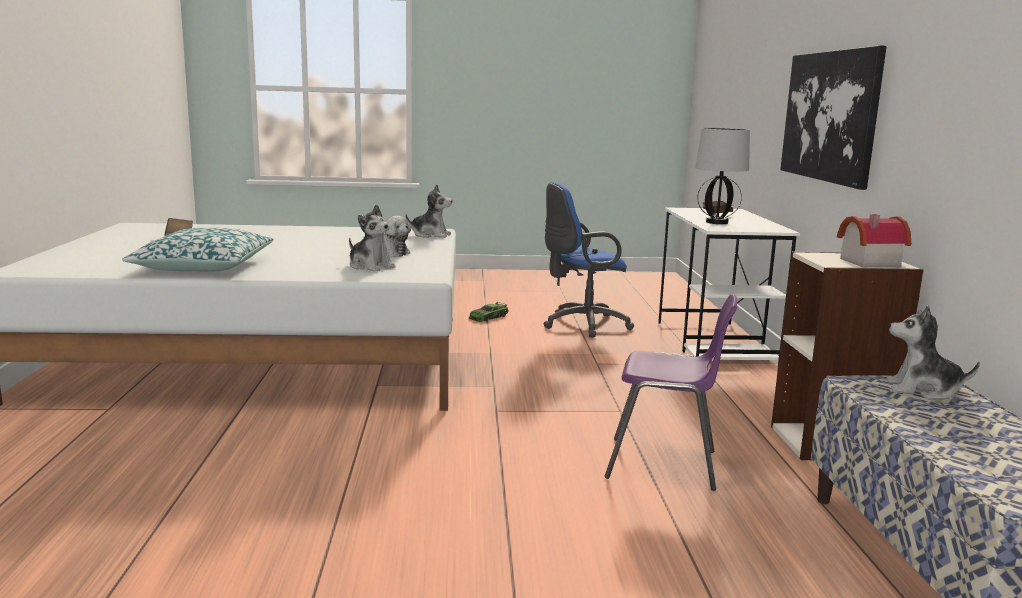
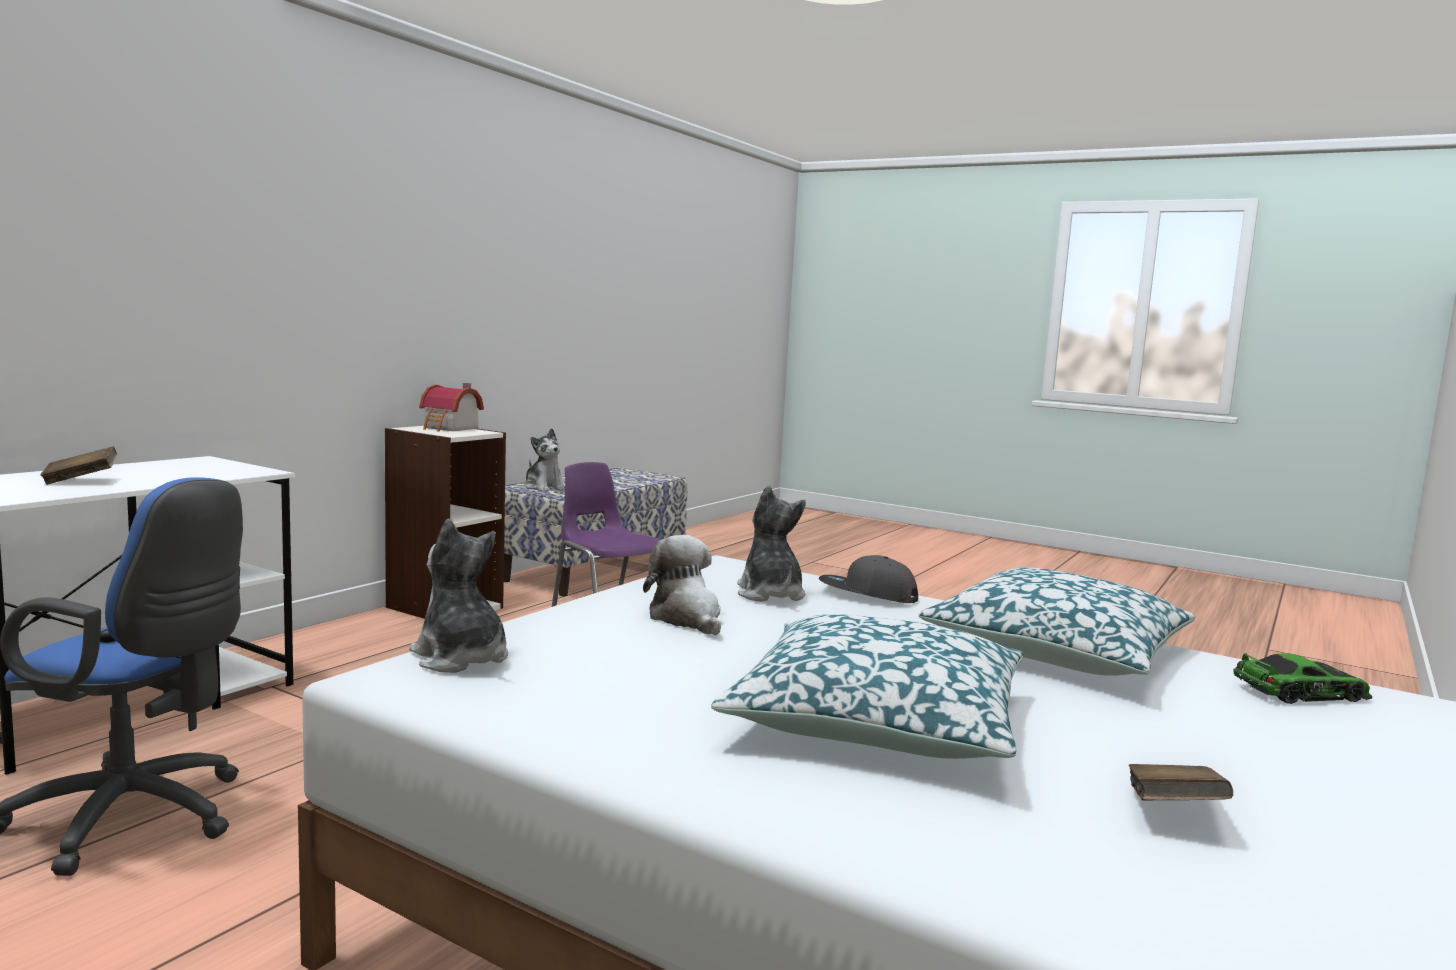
camera: 145 degrees left, 5 degrees down
toy car [468,302,509,322] -> toy car moved to [1233,653,1372,704]
table lamp [695,128,750,224] -> none
picture [780,45,887,190] -> none
none -> pillow [711,614,1023,759]
none -> grey cap [819,555,918,603]

